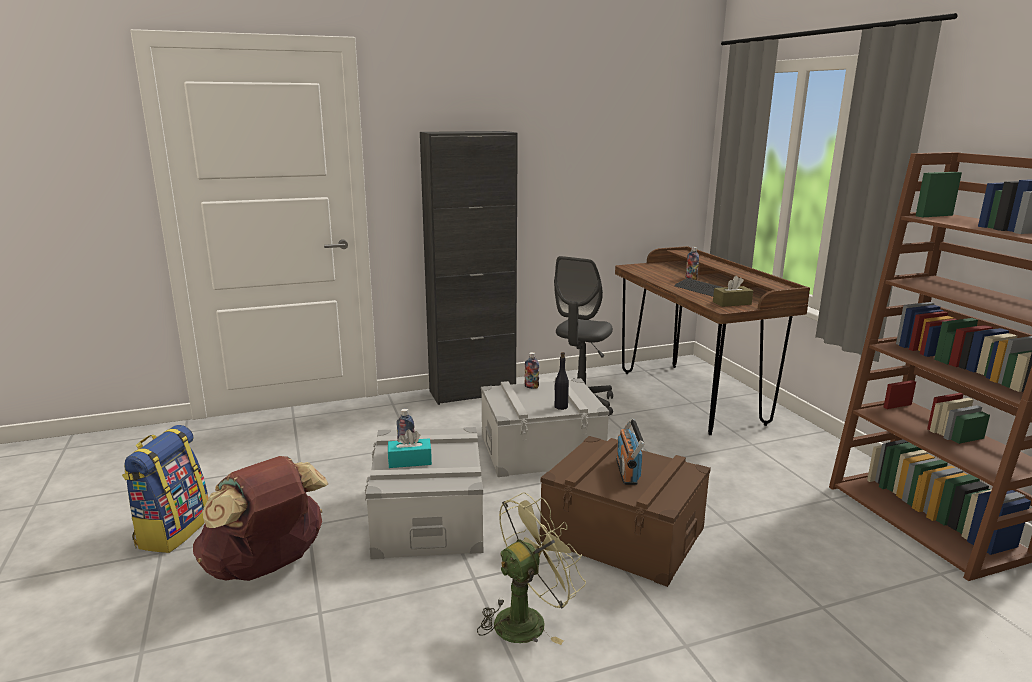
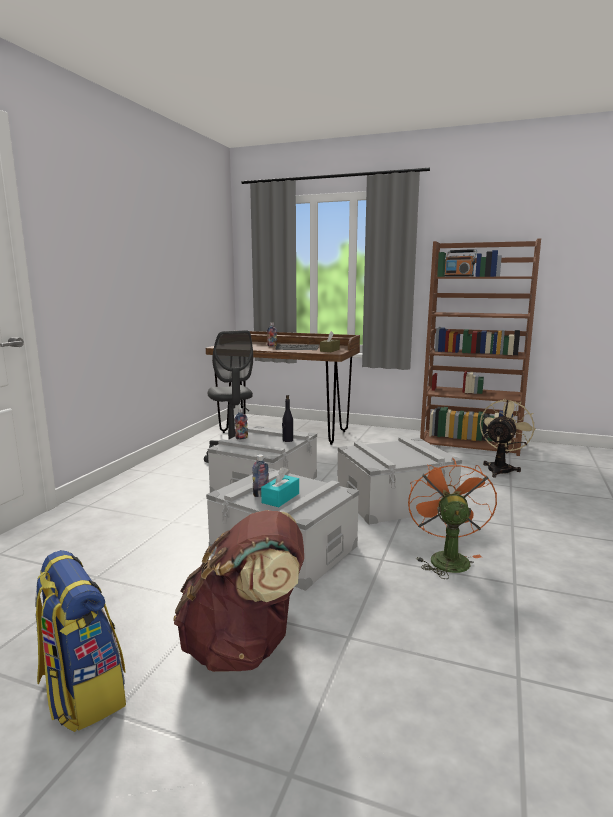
camera: 50 degrees left, 5 degrees down
black cabinet [420,131,518,405] -> none
green fan [477,492,586,645] -> orange fan [408,458,497,579]
brown storage box [539,436,711,587] -> grey storage box [337,437,462,525]
radio [616,418,644,485] -> radio moved to [444,249,477,277]
none -> beige fan [480,399,536,478]

